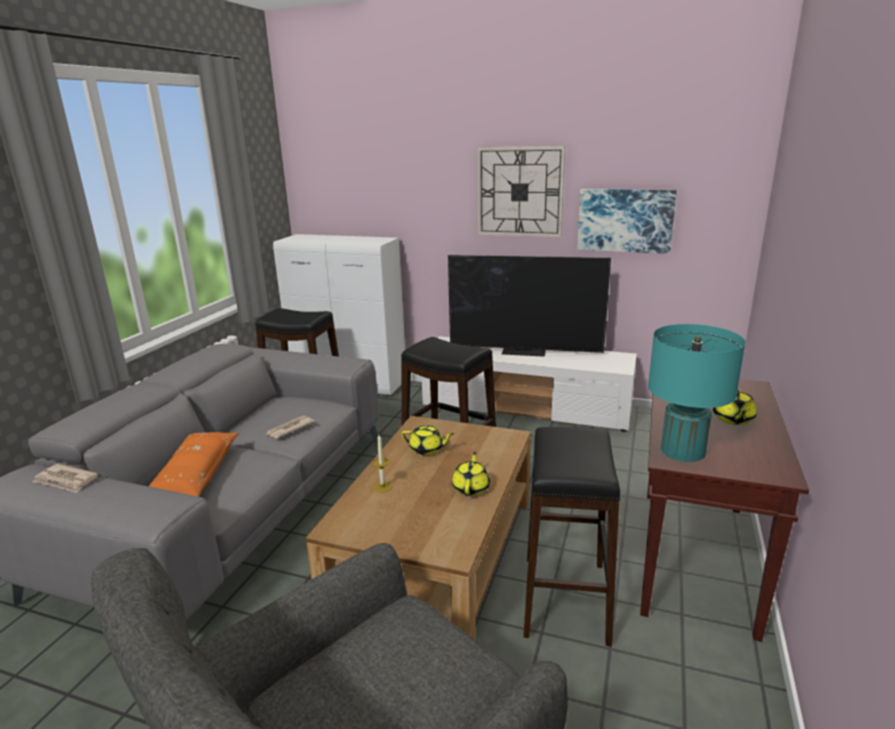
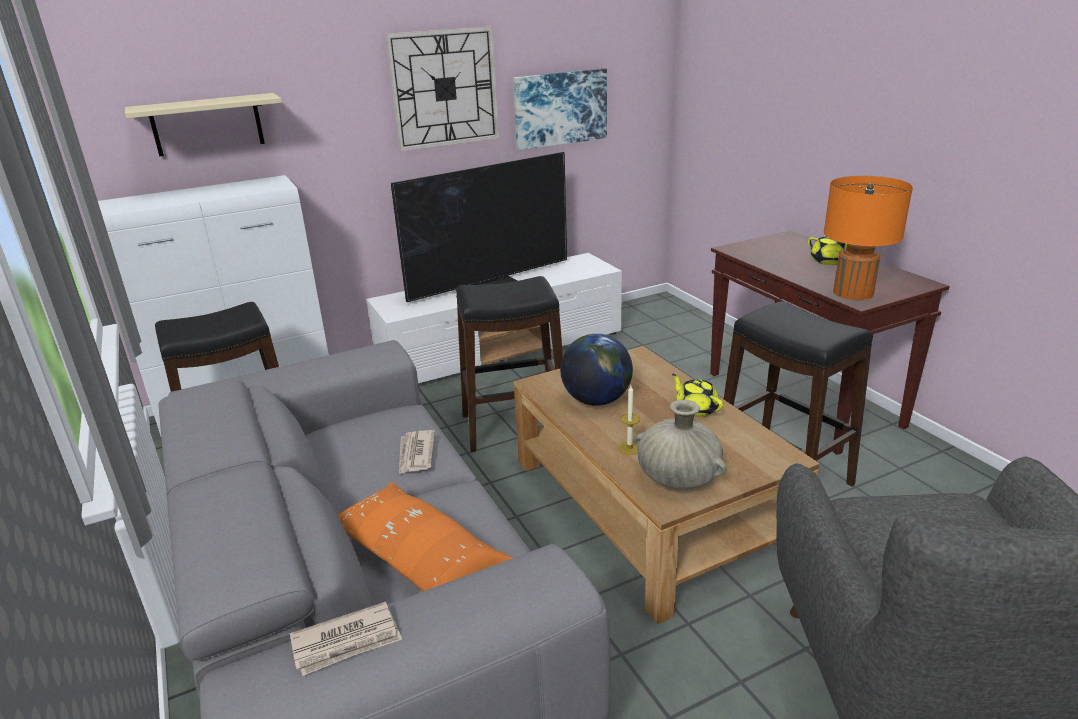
camera: 45 degrees left, 5 degrees up
yellow teapot [401,425,454,455] -> globe [560,334,633,406]
turquoise table lamp [648,324,746,462] -> orange table lamp [824,176,913,300]
none -> beige shelf [125,93,282,156]
none -> beige vase [635,400,727,490]

